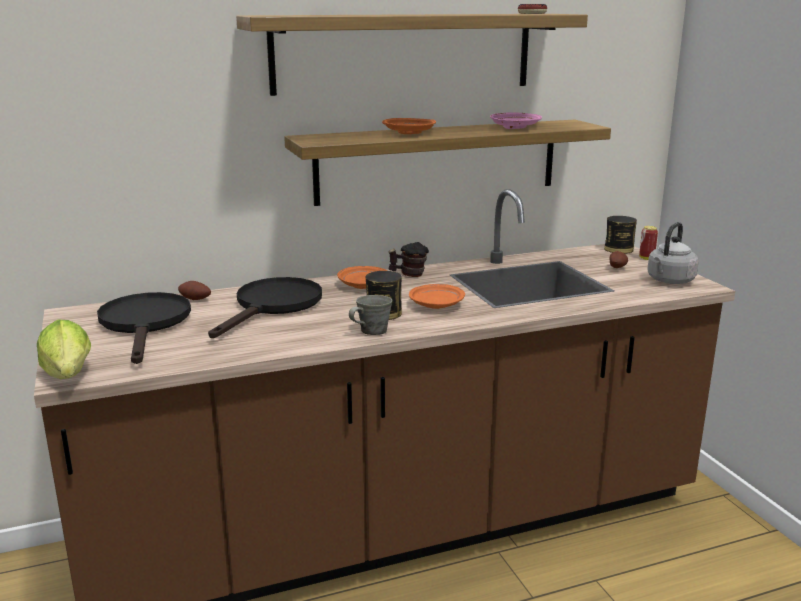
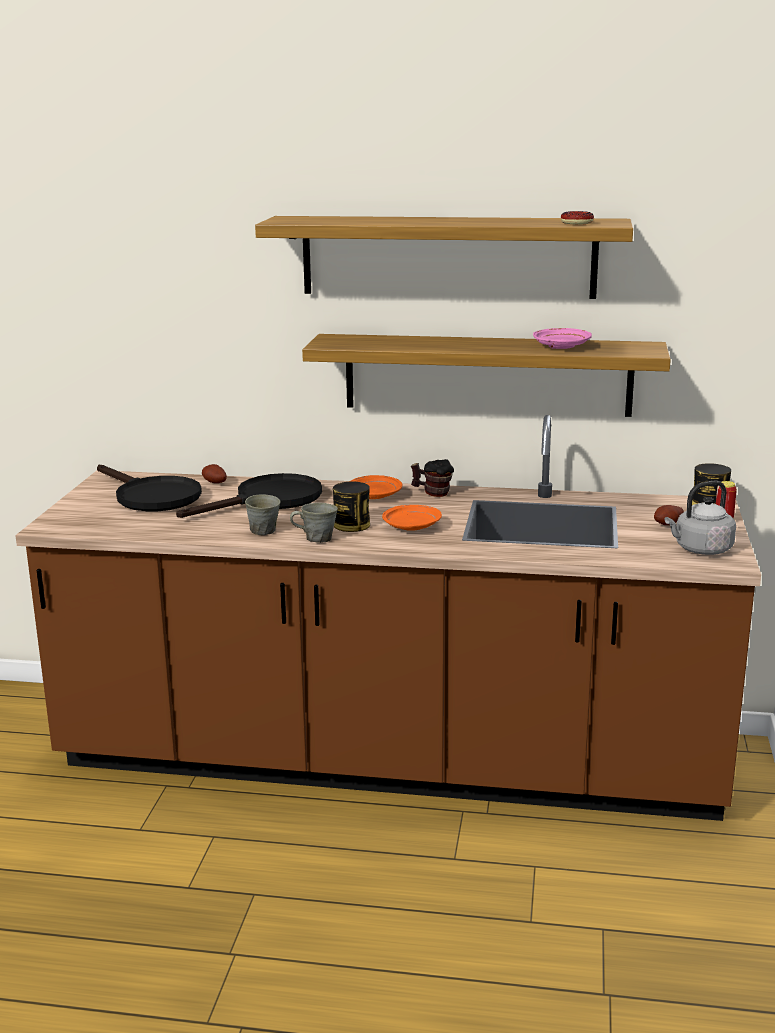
camera: 30 degrees right, 0 degrees up
lettuce [37,319,91,379] -> none
black frying pan [97,292,191,364] -> black frying pan turned 120 degrees clockwise [97,465,202,511]
orange plate [382,118,436,134] -> none
none -> grey mug [245,494,280,535]

